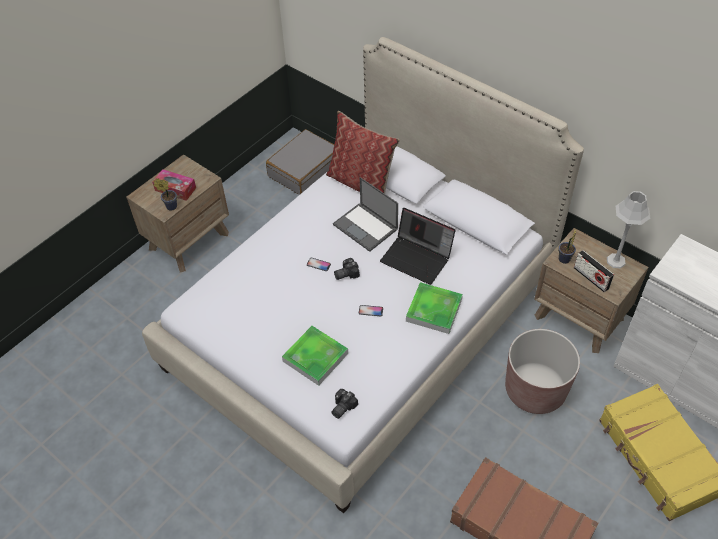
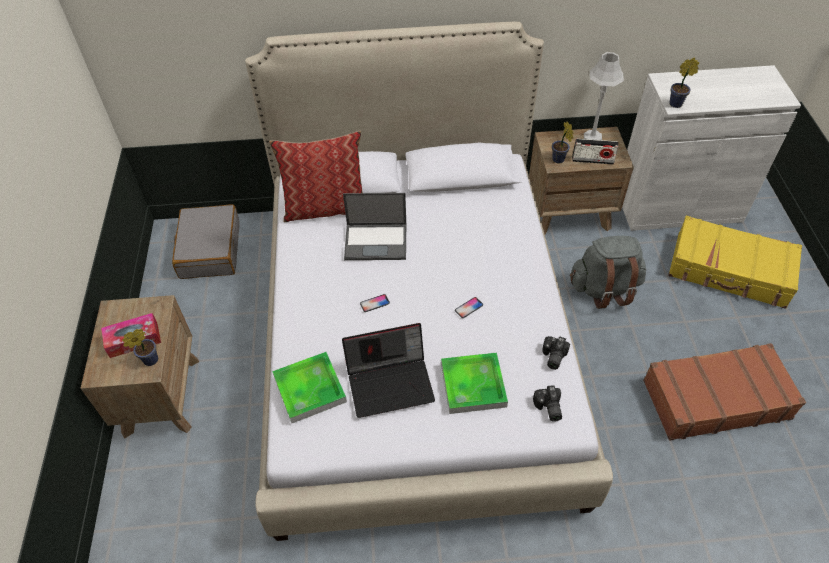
camera: 45 degrees left, 0 degrees up
camera [334,258,360,280] -> camera moved to [542,336,570,370]
laptop [380,208,455,285] -> laptop moved to [342,323,435,418]
tray [406,282,463,334] -> tray moved to [272,352,347,423]
brown planter [505,329,580,414] -> grey backpack [570,236,646,309]
none -> potted plant [669,58,699,108]

